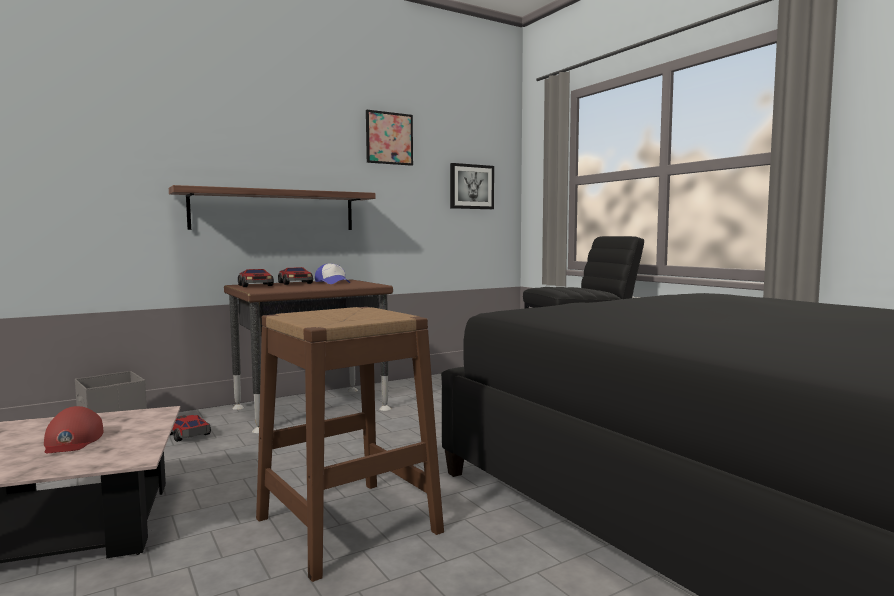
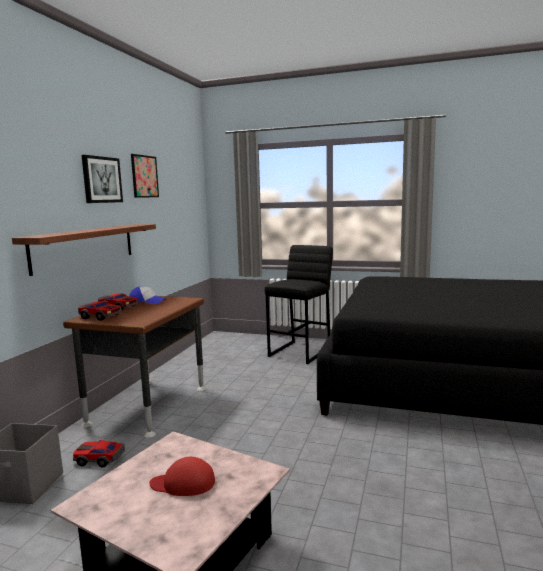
camera: 40 degrees left, 5 degrees up
red cap [44,406,103,453] -> red cap turned 150 degrees clockwise [149,457,215,496]
brown stool [256,307,444,582] -> none
picture [450,163,494,209] -> picture moved to [81,155,123,203]

